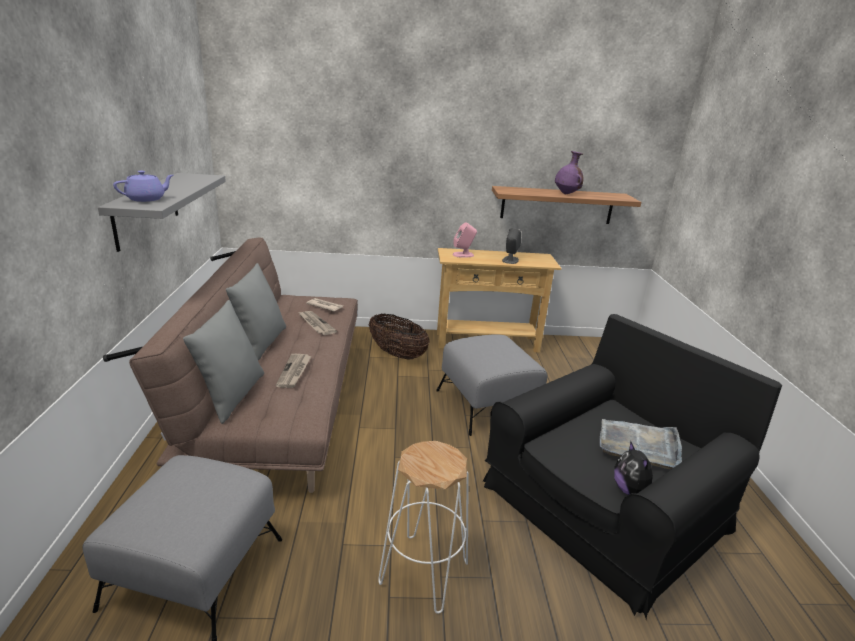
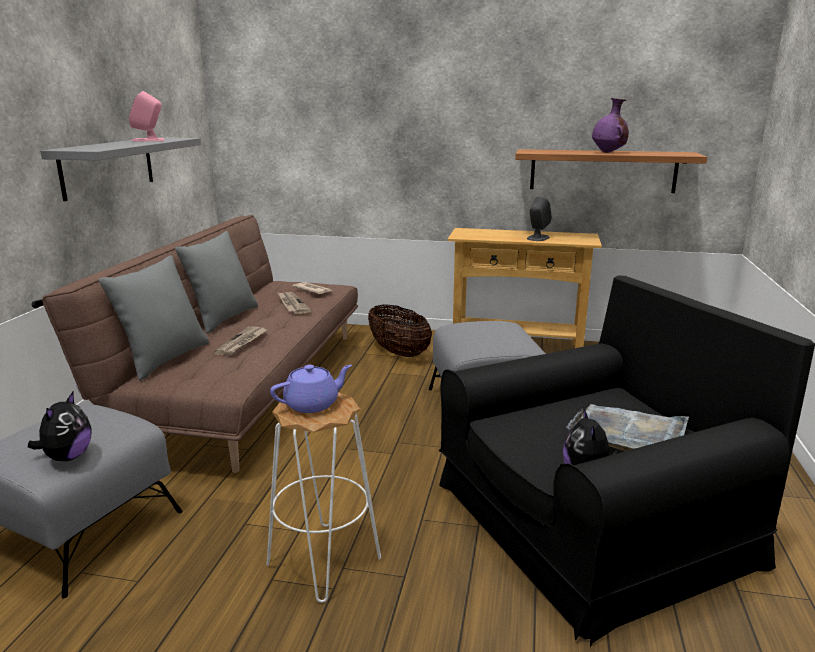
camera: 15 degrees right, 5 degrees down
purple teapot [113,171,174,202] -> purple teapot moved to [270,365,352,413]
pink speaker [452,222,477,258] -> pink speaker moved to [129,91,164,141]
none -> plush toy [28,392,92,461]

